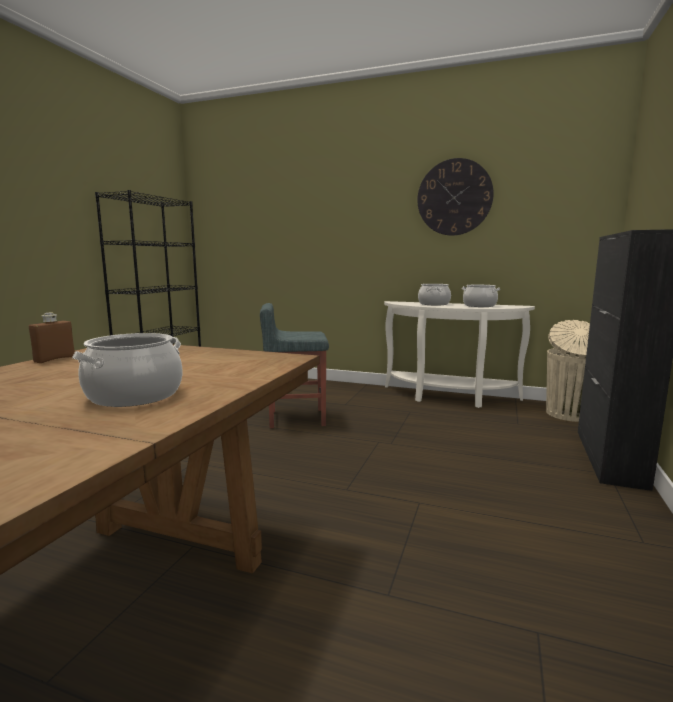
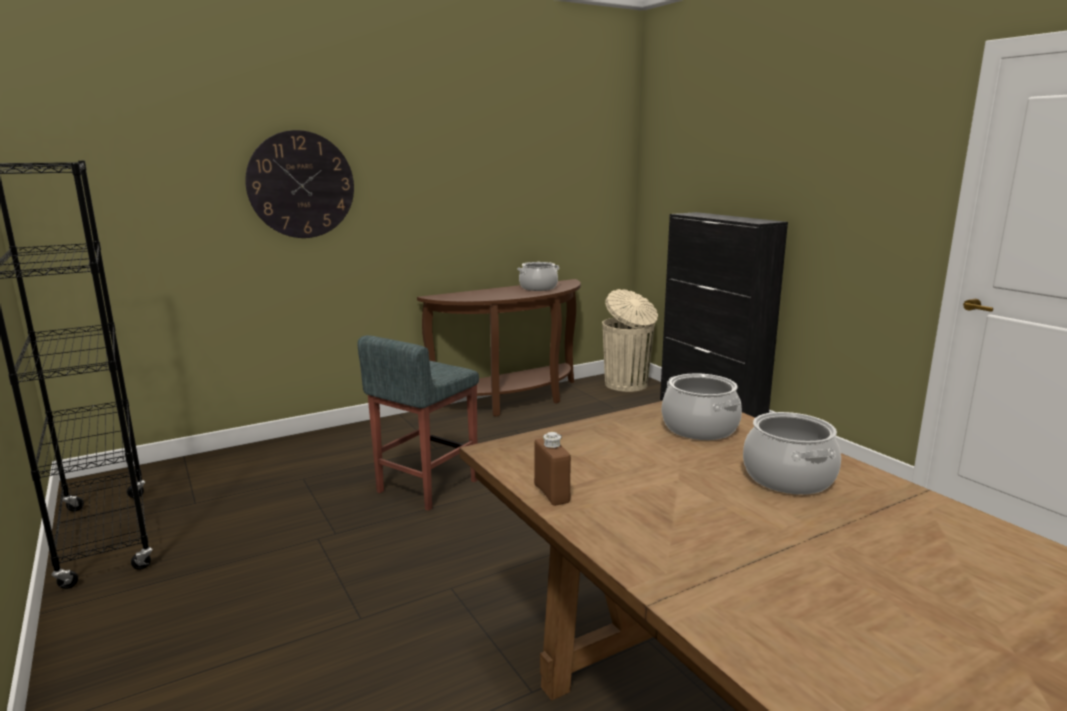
camera: 50 degrees left, 5 degrees up
white console table [384,301,535,408] -> brown console table [417,279,581,417]
wall clock [417,158,494,236] -> wall clock moved to [245,130,354,238]
cooking pot [418,284,451,305] -> cooking pot moved to [662,373,742,440]

